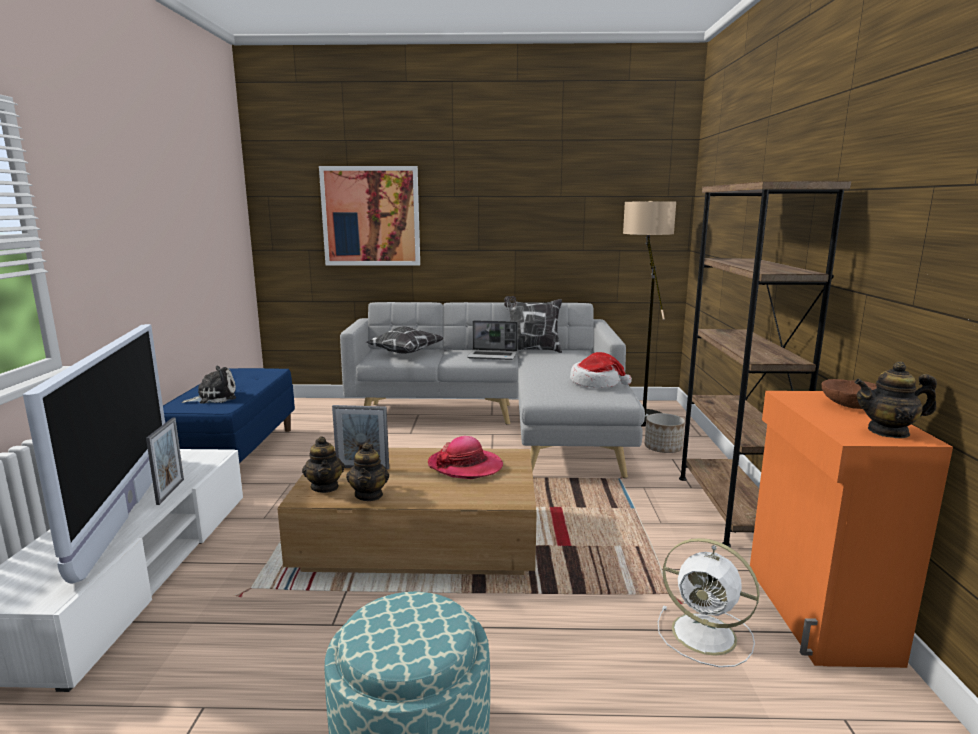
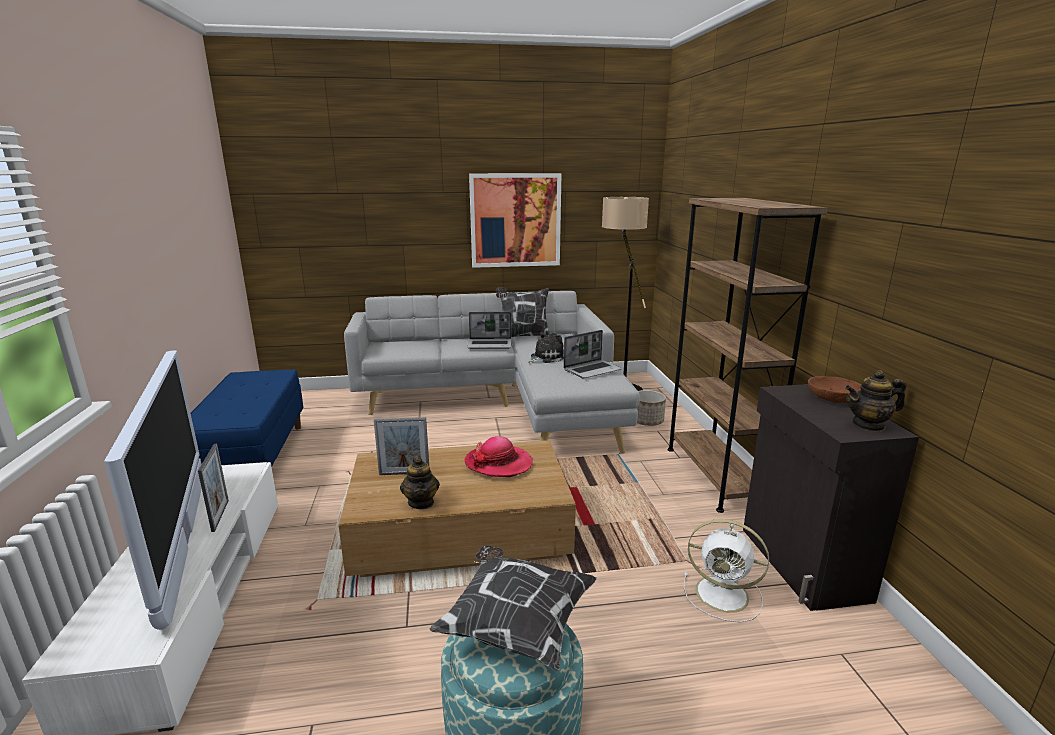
camera: 10 degrees left, 5 degrees up
plush toy [181,366,236,404] -> plush toy moved to [528,332,564,363]
teapot [302,436,345,493] -> none
picture [319,166,420,266] -> picture moved to [469,173,562,268]
pillow [366,326,444,354] -> pillow moved to [430,545,597,671]
hat [570,352,632,388] -> laptop [563,330,622,379]
orange cabinet [750,391,953,668] -> black cabinet [743,384,919,611]

